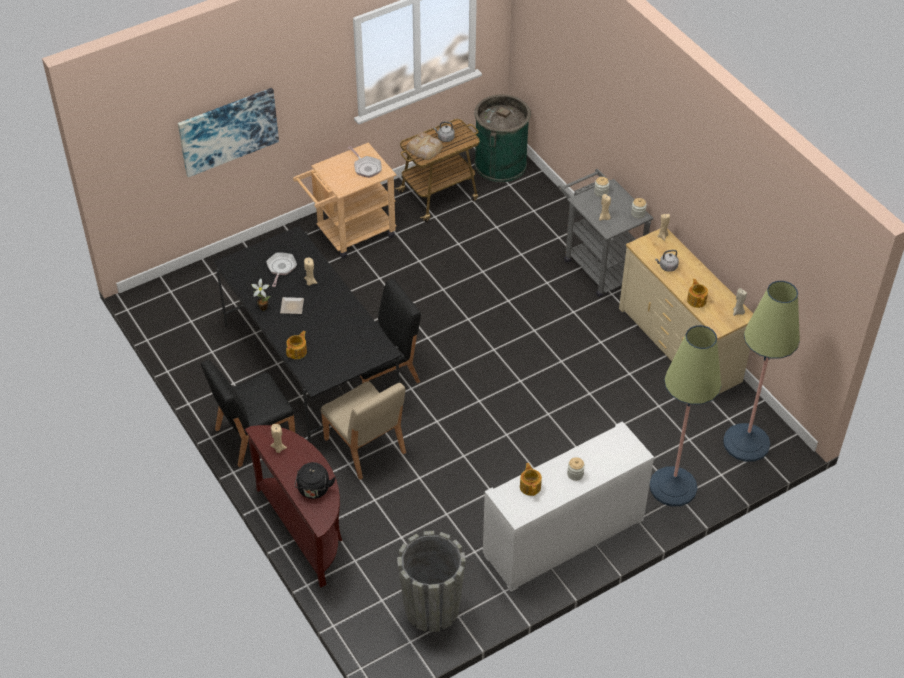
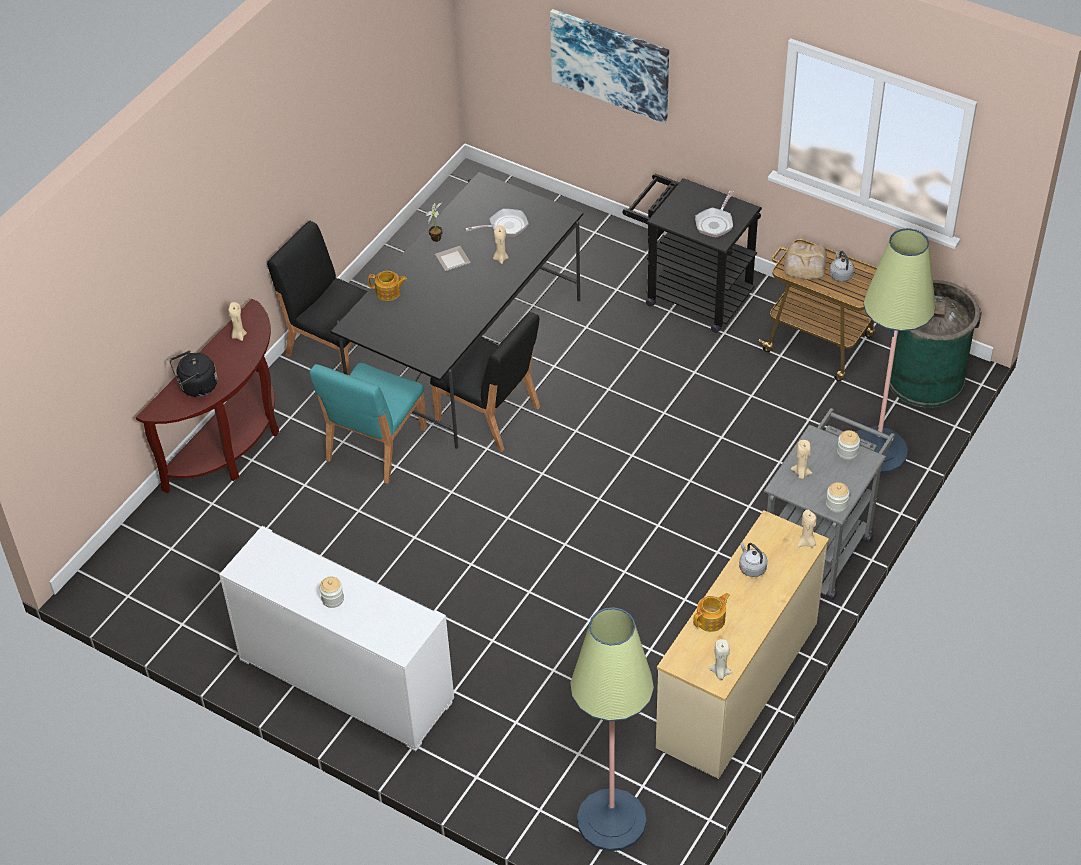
camera: 65 degrees right, 0 degrees up
beige cart [293,143,397,258] -> black cart [622,174,762,333]
beige chair [321,381,406,480] -> turquoise chair [309,363,427,484]
grey planter [397,531,466,632] -> none
teapot [520,463,542,496] -> none
floor lamp [650,325,722,506] -> floor lamp moved to [856,228,936,474]

